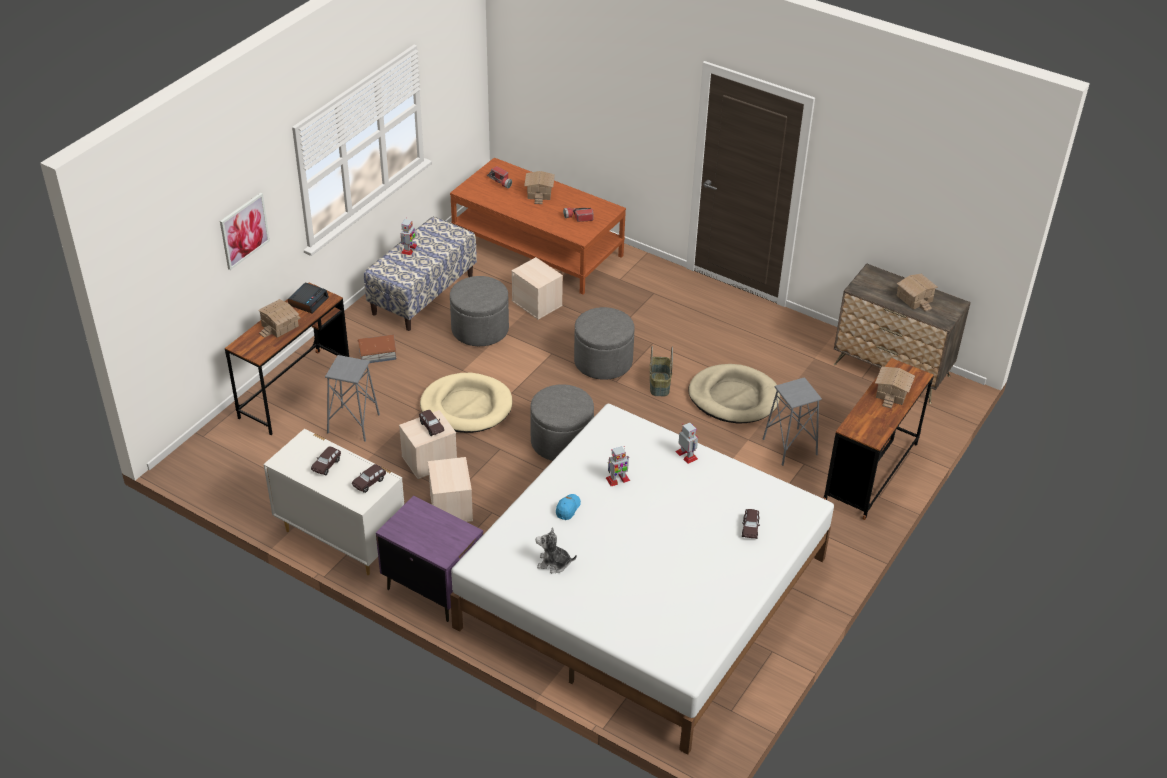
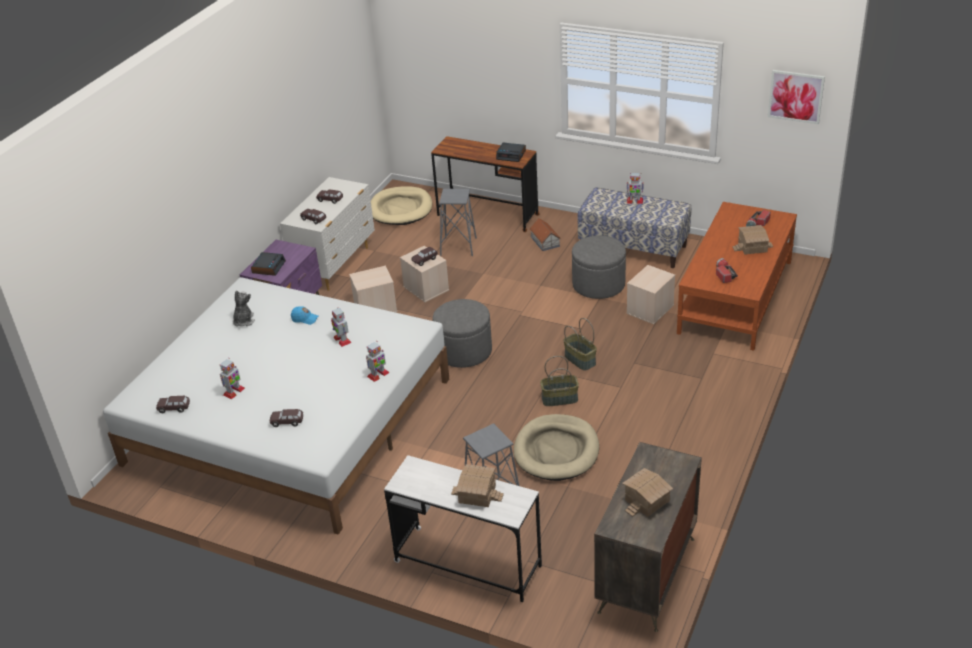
camera: 85 degrees right, 5 degrees down
picture [220,193,270,270] -> picture moved to [768,70,825,124]
toy house [258,299,301,338] -> none
beige dog bed [420,373,512,433] -> beige dog bed moved to [371,186,432,225]
grey ottoman [574,307,635,380] -> basket [563,318,597,371]
brown desk [823,358,934,520] -> white desk [384,455,542,602]
none -> brown toy car [156,396,190,413]
none -> toy robot [220,359,245,399]
none -> alarm clock [251,252,286,276]

